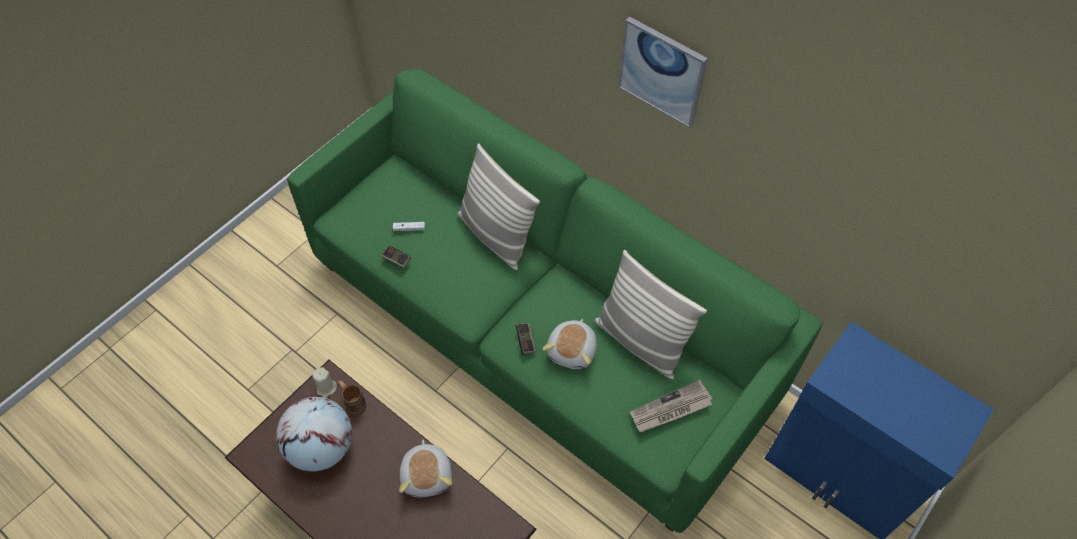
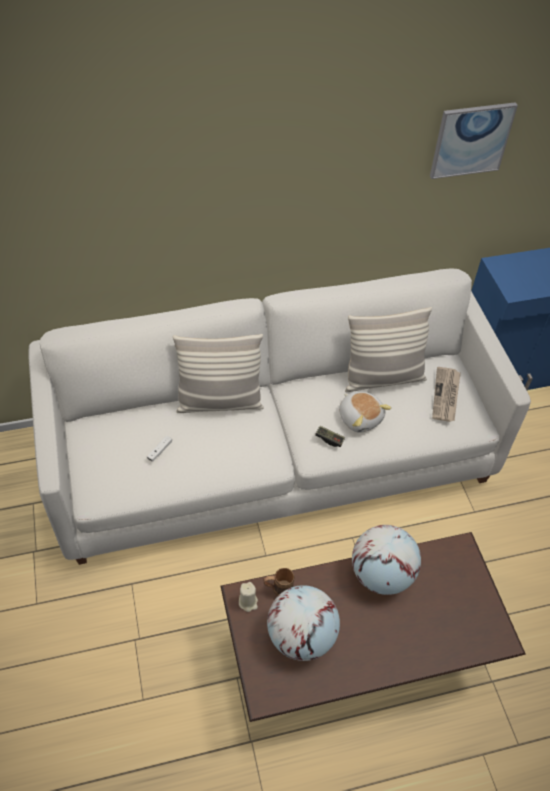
camera: 55 degrees left, 5 degrees down
green sofa [287,69,822,533] -> white sofa [29,268,531,565]
game controller [381,246,411,269] -> none
plush toy [399,440,452,497] -> globe [352,525,421,595]
picture [619,16,708,128] -> picture moved to [430,102,518,179]

